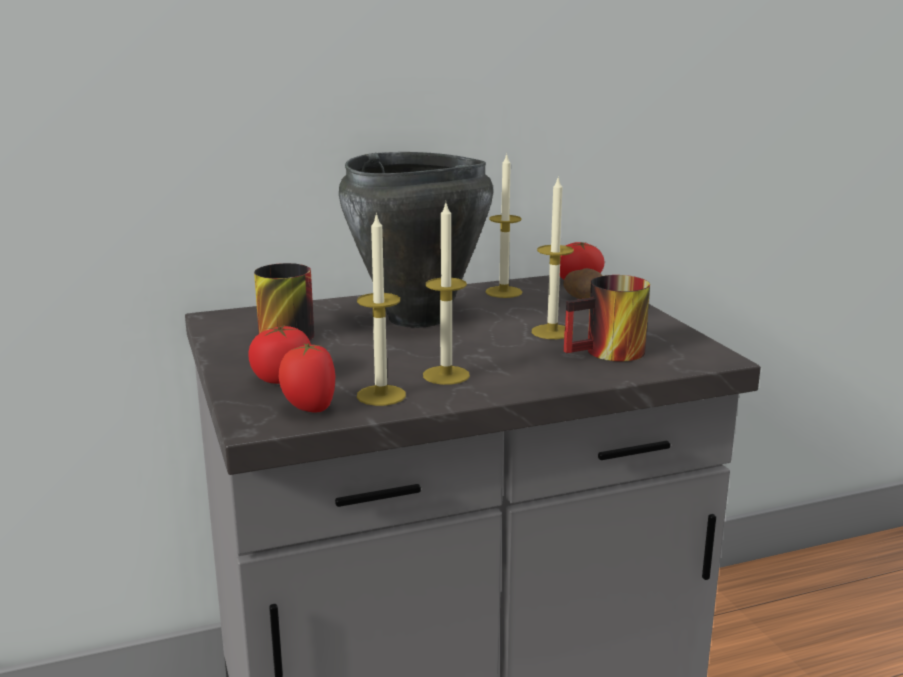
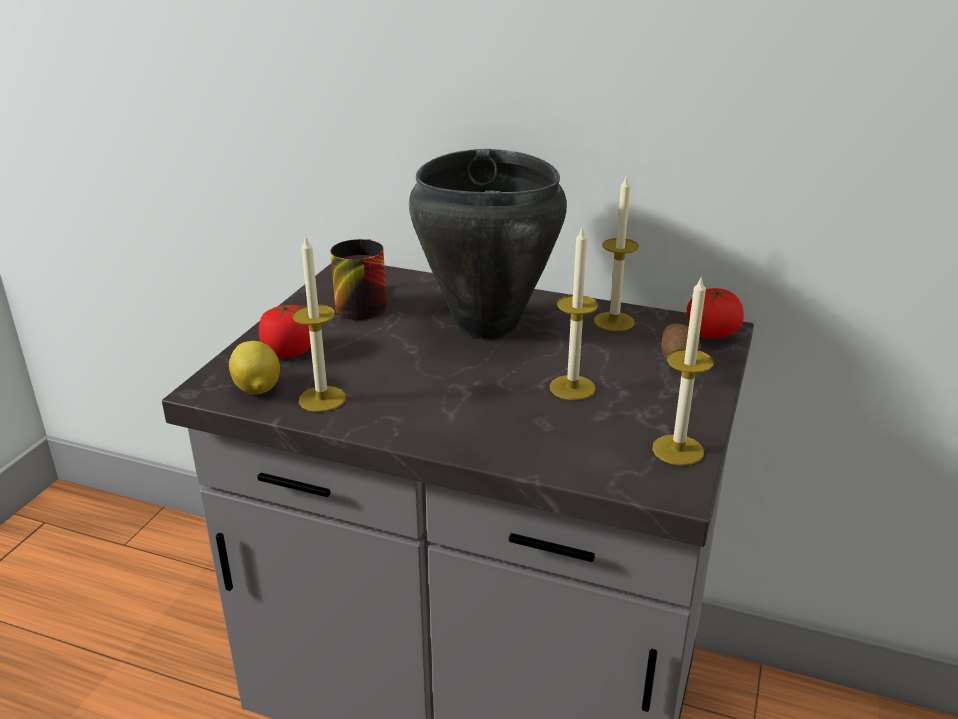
camera: 40 degrees right, 10 degrees up
tomato [279,343,335,413] -> lemon [229,341,280,395]
candle [423,203,470,385] -> candle moved to [652,275,714,466]
mug [564,275,650,362] -> none

